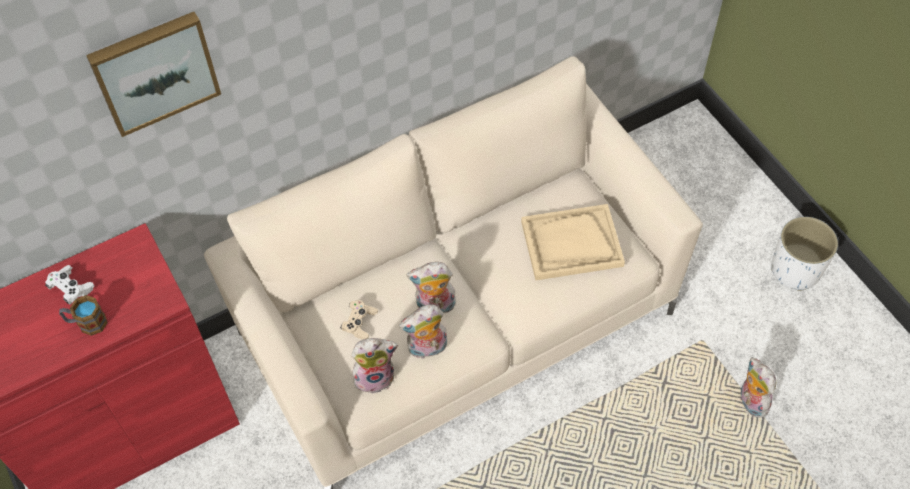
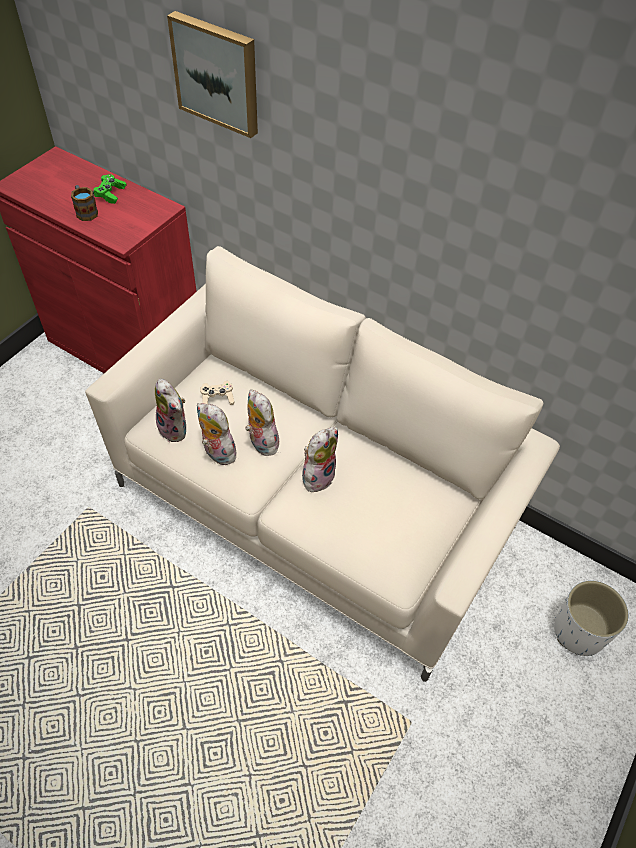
camera: 60 degrees right, 5 degrees down
white game controller [45,265,94,305] -> green game controller [93,174,127,204]
beige tray [521,204,625,280] -> none
plush toy [740,357,776,418] -> plush toy moved to [302,427,338,493]
white planter [771,217,838,291] -> white planter moved to [554,581,628,656]

